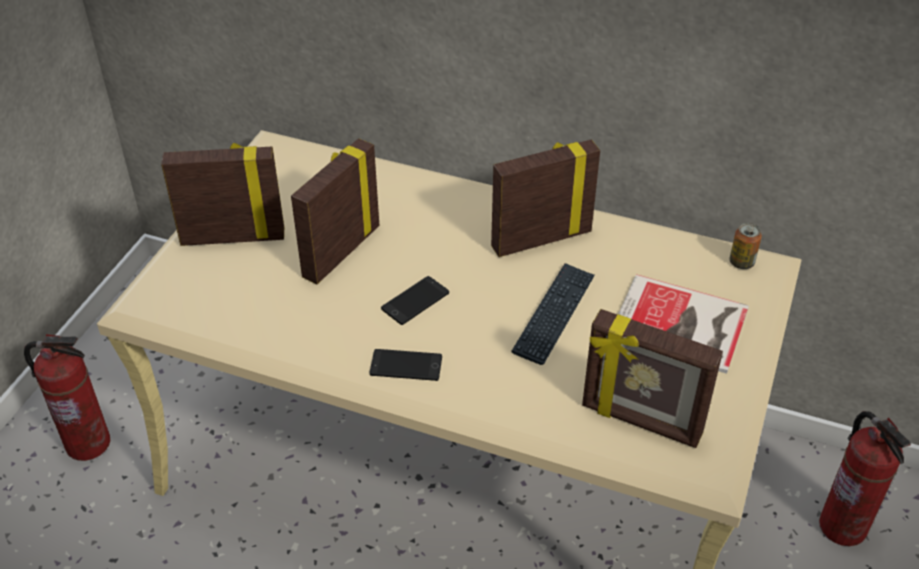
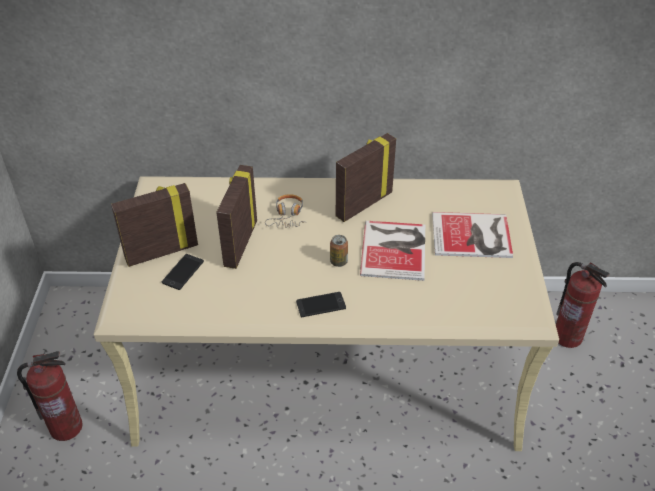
camera: 20 degrees left, 0 degrees up
phone [381,276,449,325] -> phone moved to [162,254,204,290]
keyboard [511,263,595,365] -> book [360,221,425,281]
picture frame [582,309,723,448] -> none
can [730,223,762,269] -> can moved to [330,235,348,267]
none -> headphones [265,194,304,228]

